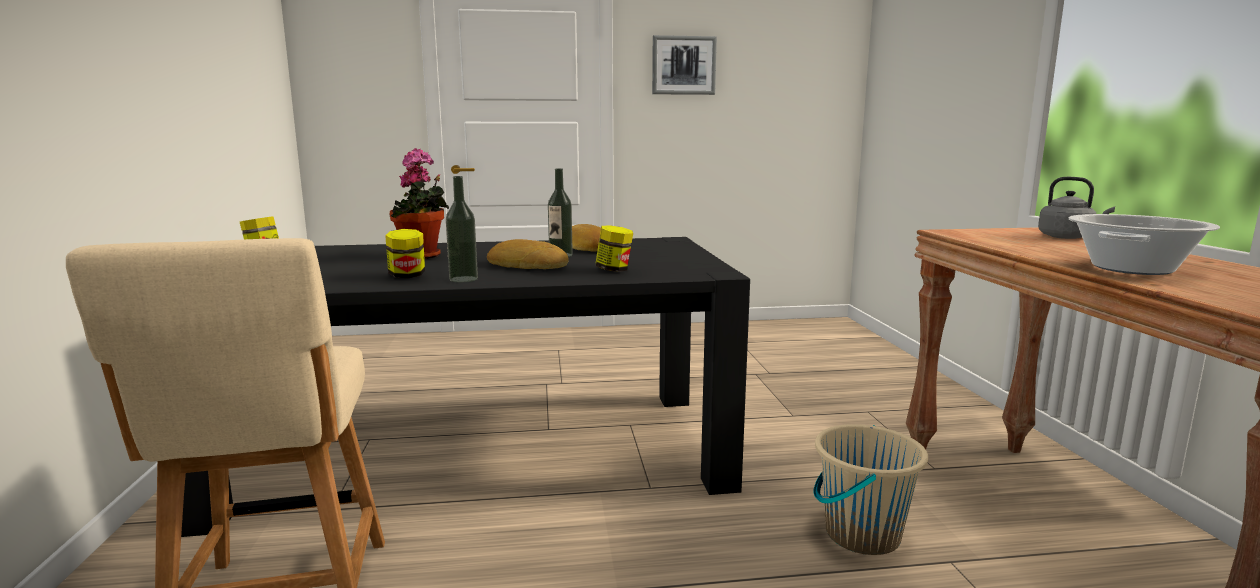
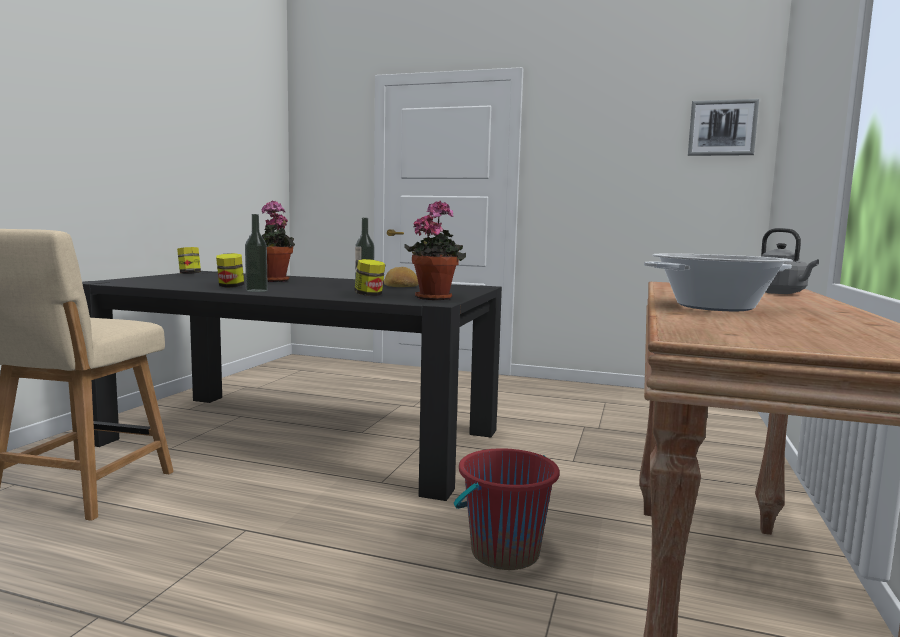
camera: 25 degrees right, 5 degrees down
bread [487,239,569,269] -> none
picture [652,35,717,95] -> picture moved to [688,99,759,156]
beige bucket [813,424,928,555] -> red bucket [454,448,560,570]
none -> potted plant [404,201,466,300]

